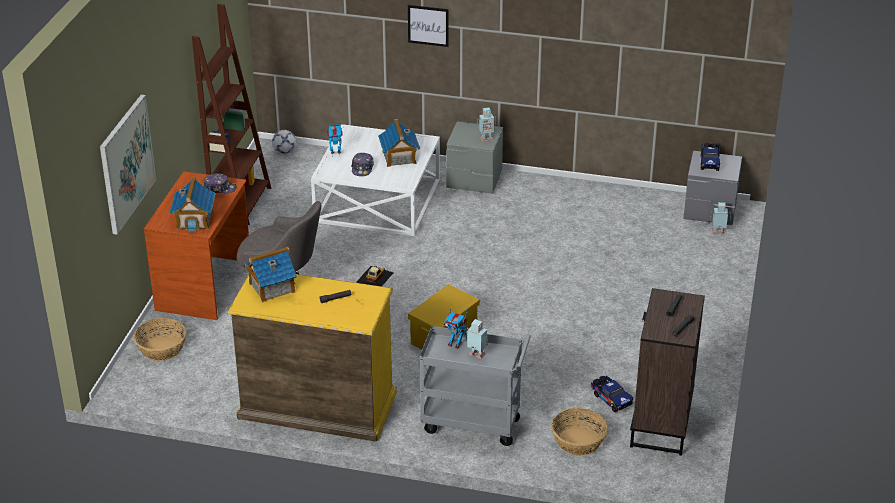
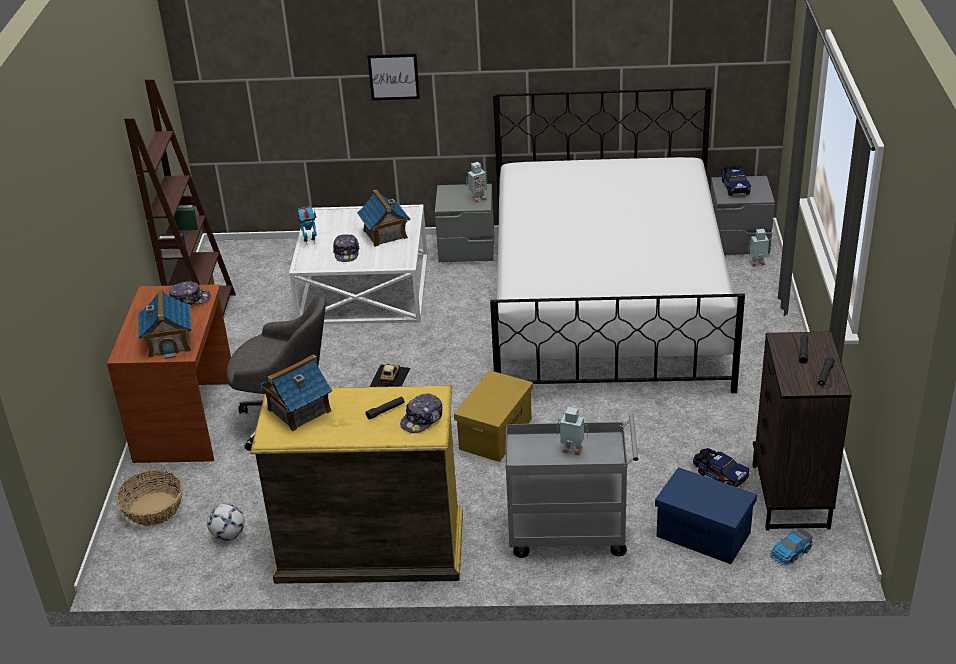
camera: 10 degrees left, 0 degrees up
picture [100,95,156,235] -> none
football [272,130,296,154] -> football moved to [207,503,245,541]
toy robot [443,305,467,349] -> none
basket [551,408,608,455] -> blue storage box [655,467,757,564]
none -> cap [400,393,443,433]
none -> white bed [490,87,745,393]
none -> toy car [770,528,813,565]

